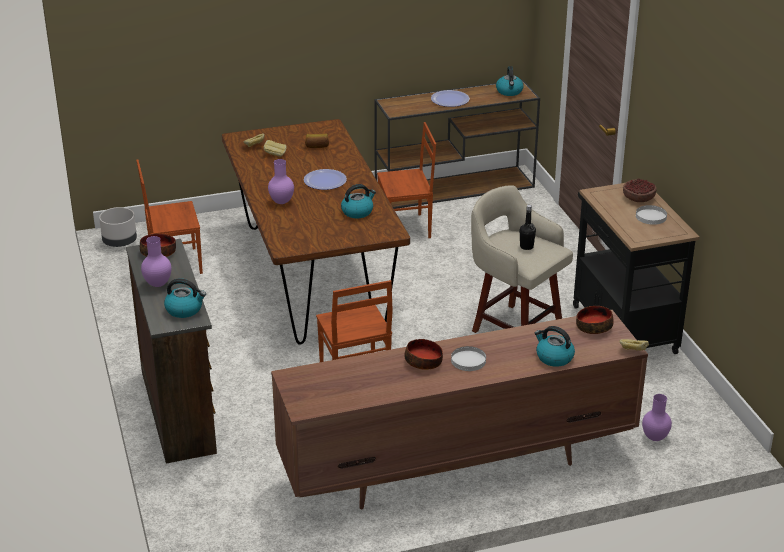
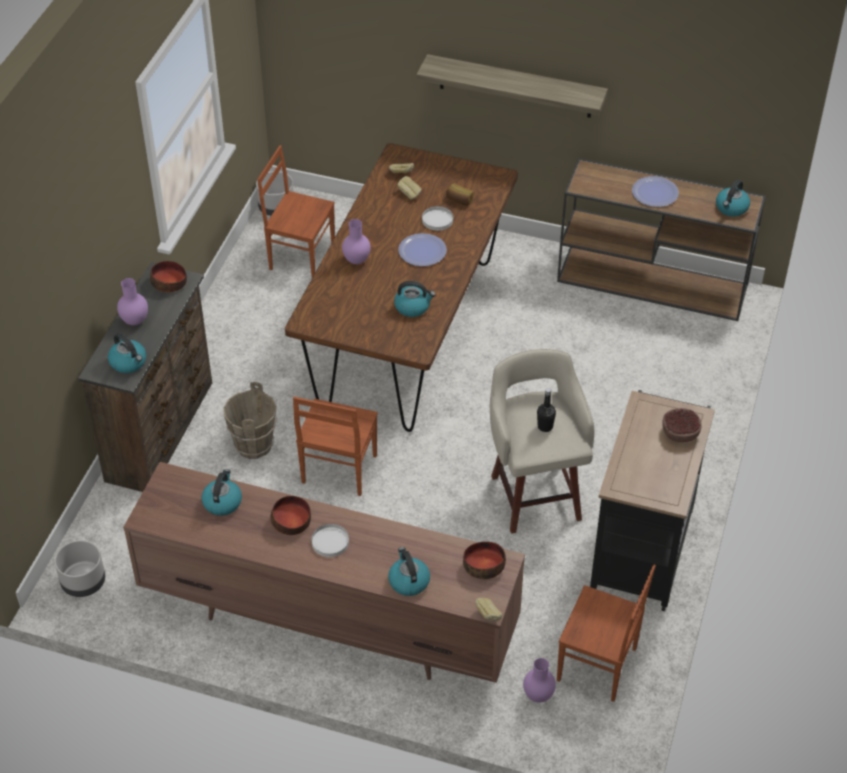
camera: 35 degrees right, 15 degrees up
brown chair [377,122,436,238] -> brown chair moved to [557,564,656,702]
white plate [636,205,667,225] -> white plate moved to [422,206,453,231]
none -> grey planter [55,540,105,597]
none -> kettle [201,469,242,516]
none -> brown bucket [224,382,277,459]
none -> shelf [416,54,608,118]

